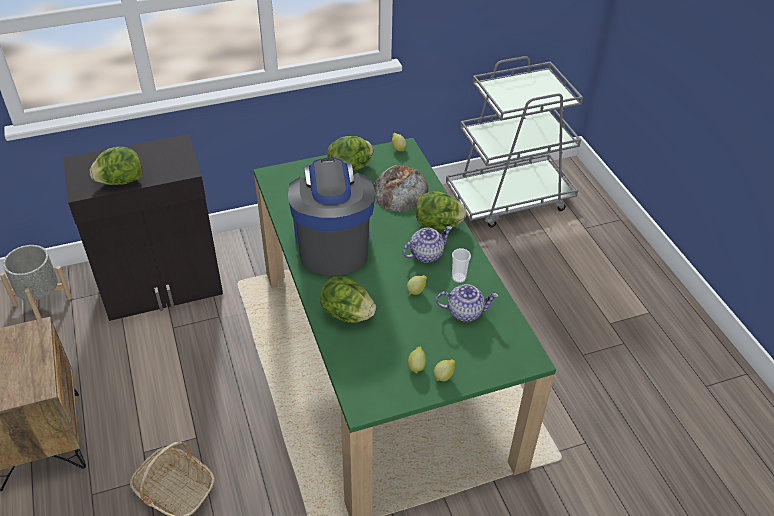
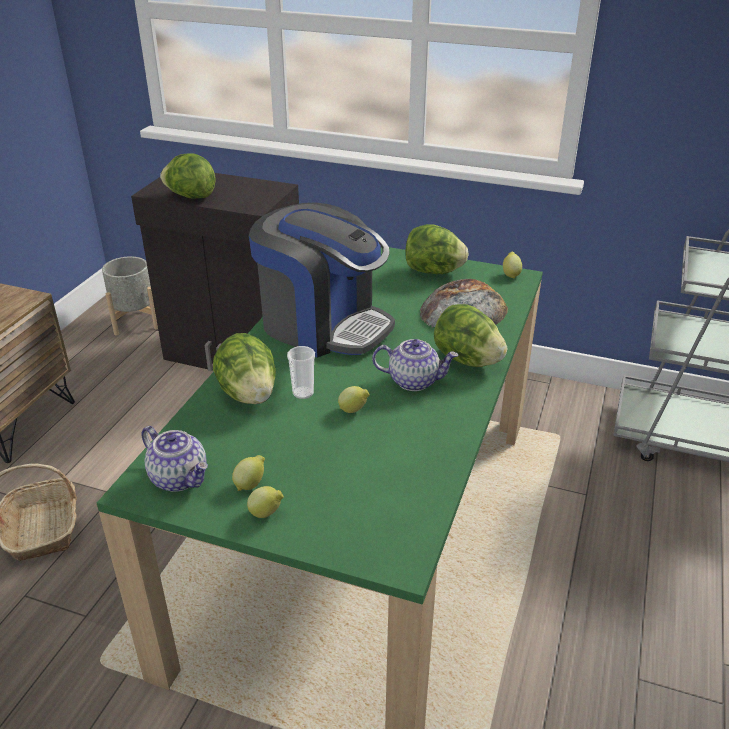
camera: 40 degrees right, 10 degrees down
coffee machine [288,158,375,276] -> coffee machine turned 90 degrees clockwise [249,202,395,358]
teapot [436,284,498,321] -> teapot moved to [141,426,208,492]
cup [452,248,471,283] -> cup moved to [287,346,315,399]

